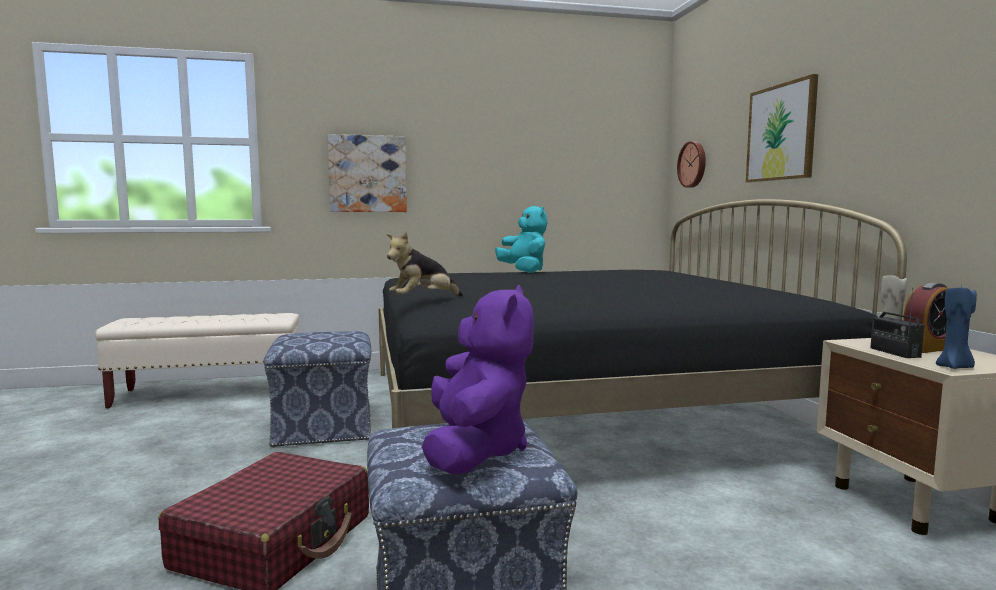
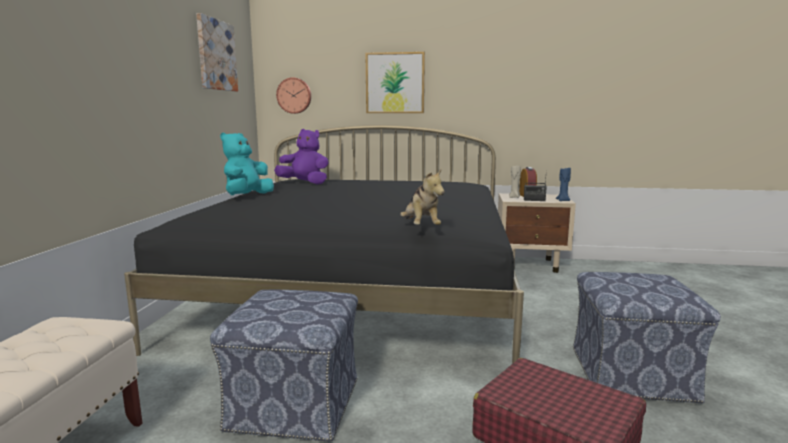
camera: 70 degrees left, 5 degrees up
picture [328,134,407,212] -> picture moved to [196,13,238,92]
purple plush toy [422,285,534,475] -> purple plush toy moved to [274,129,329,185]
turquoise plush toy [495,205,547,273] -> turquoise plush toy turned 60 degrees counterclockwise [220,132,274,195]

